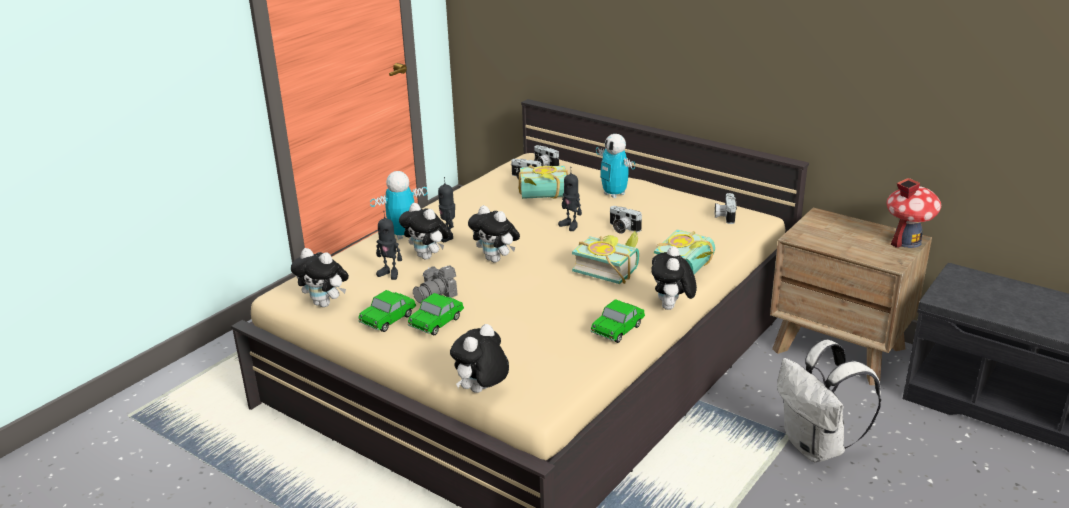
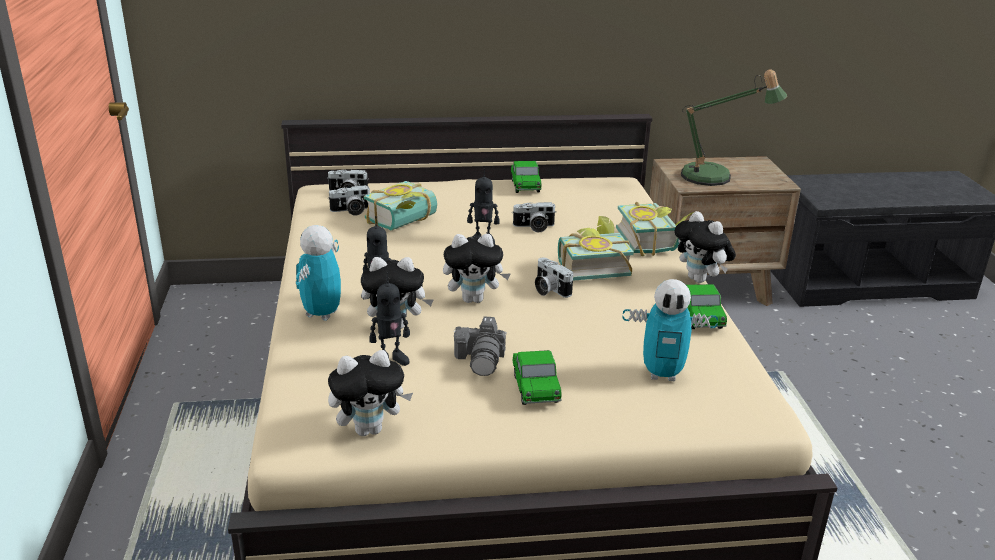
camera: 45 degrees left, 0 degrees up
toy car [358,290,416,332] -> toy car moved to [511,161,541,193]
plush toy [450,324,509,393] -> none
toy robot [596,134,635,198] -> toy robot moved to [623,279,718,381]
camera [715,193,737,224] -> camera moved to [535,258,573,298]
white backpack [777,340,881,463] -> none
toy house [887,178,941,248] -> none
none -> table lamp [681,69,787,186]

